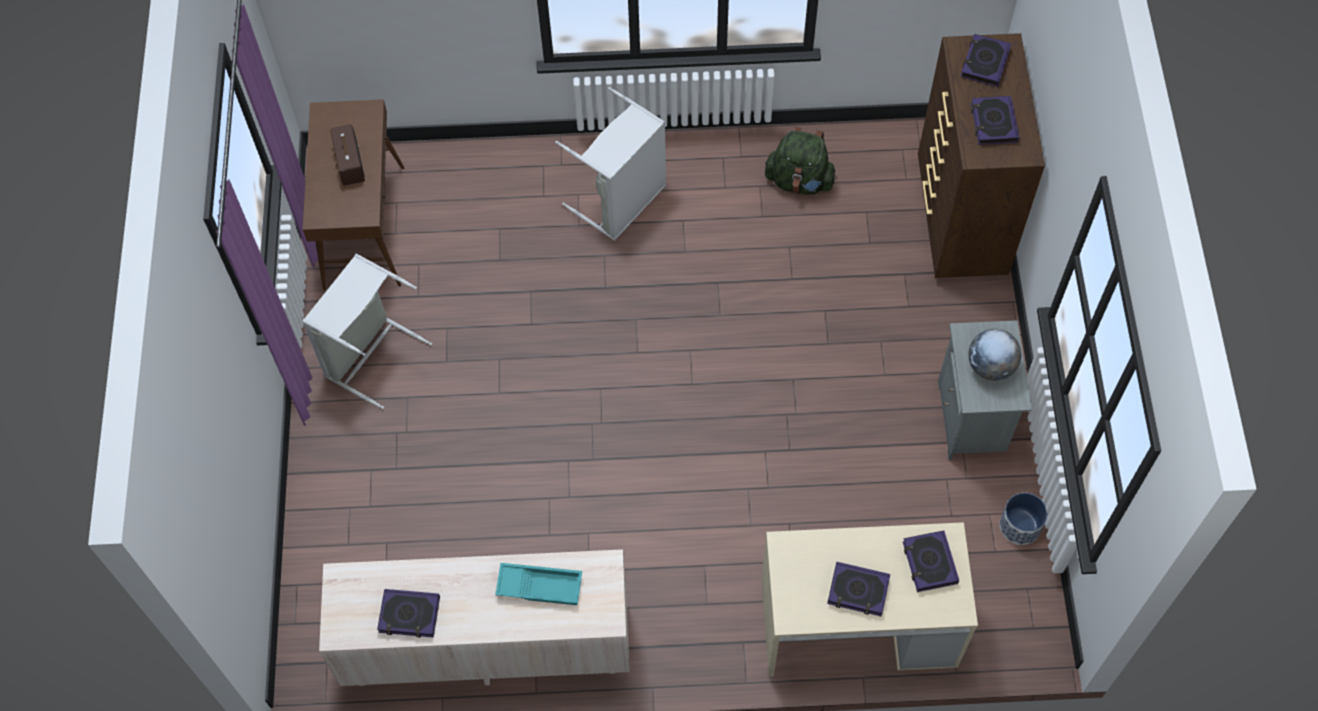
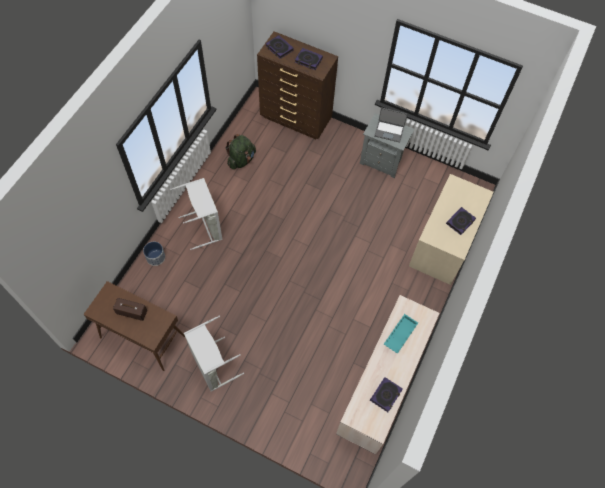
camera: 65 degrees left, 0 degrees up
book [903,530,959,592] -> none
globe [968,329,1021,381] -> laptop [374,108,408,142]
planter [999,493,1048,545] -> planter moved to [143,242,165,266]

